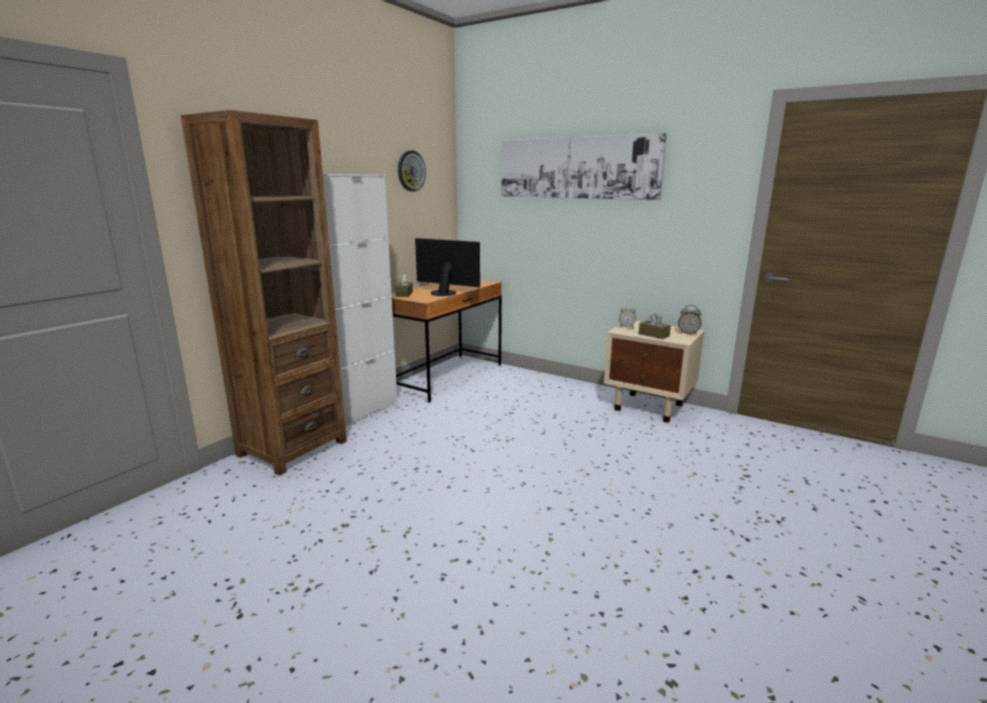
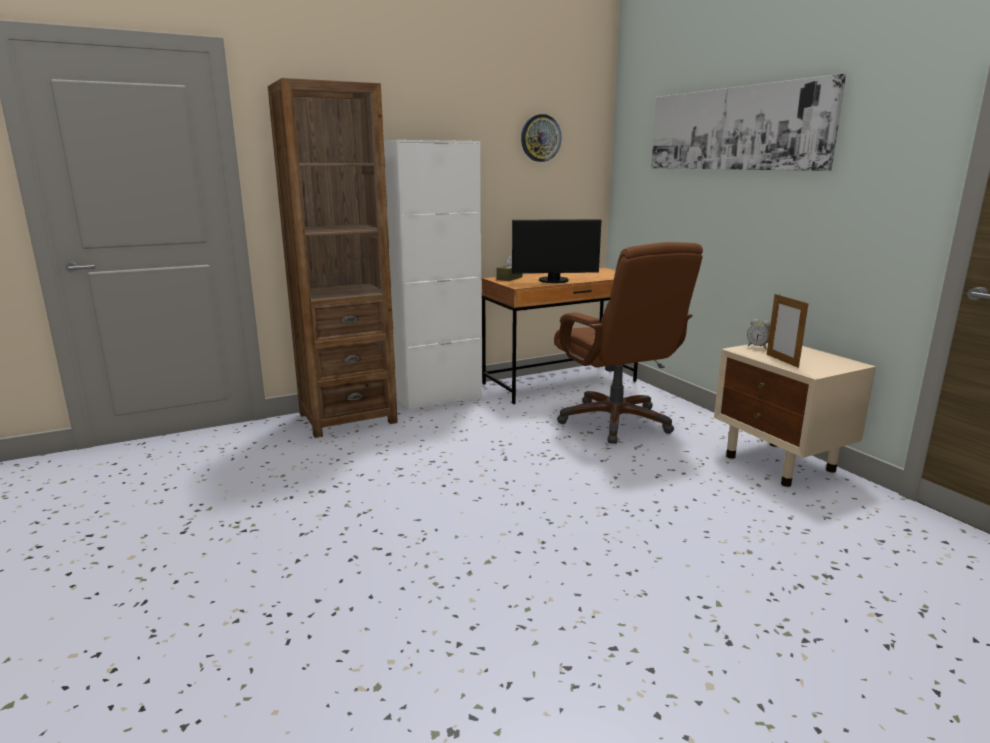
camera: 30 degrees right, 0 degrees up
monitor [415,238,480,296] -> monitor turned 120 degrees clockwise [512,219,602,283]
brown tissue box [639,313,671,339] -> picture frame [767,293,809,368]
alarm clock [678,305,701,334] -> none
none -> brown office chair [554,242,703,444]

